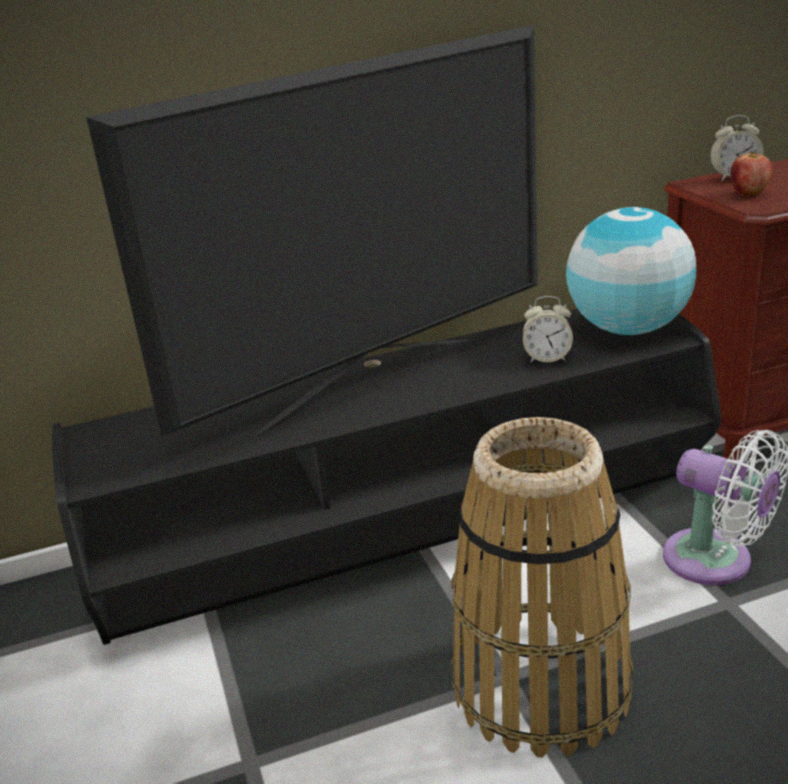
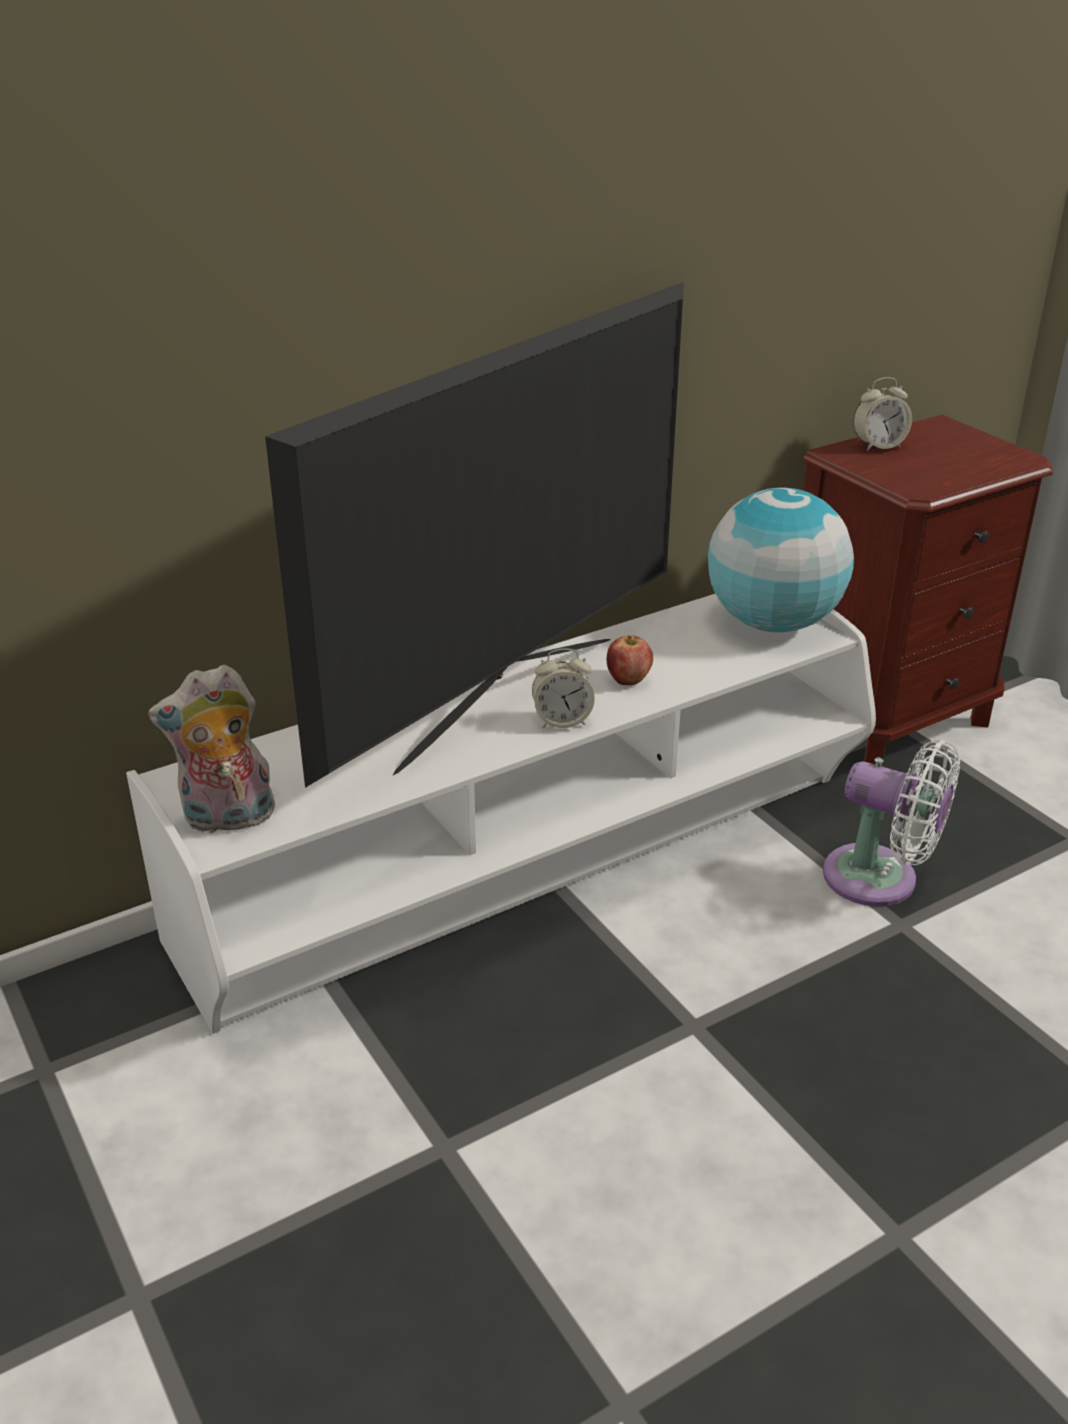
camera: 15 degrees left, 5 degrees up
black tv stand [52,309,721,645] -> white tv stand [126,594,876,1034]
basket [451,417,634,758] -> none
alarm clock [523,296,573,363] -> alarm clock moved to [532,648,595,728]
apple [730,151,773,196] -> apple moved to [606,635,653,685]
none -> plush toy [148,665,278,834]

